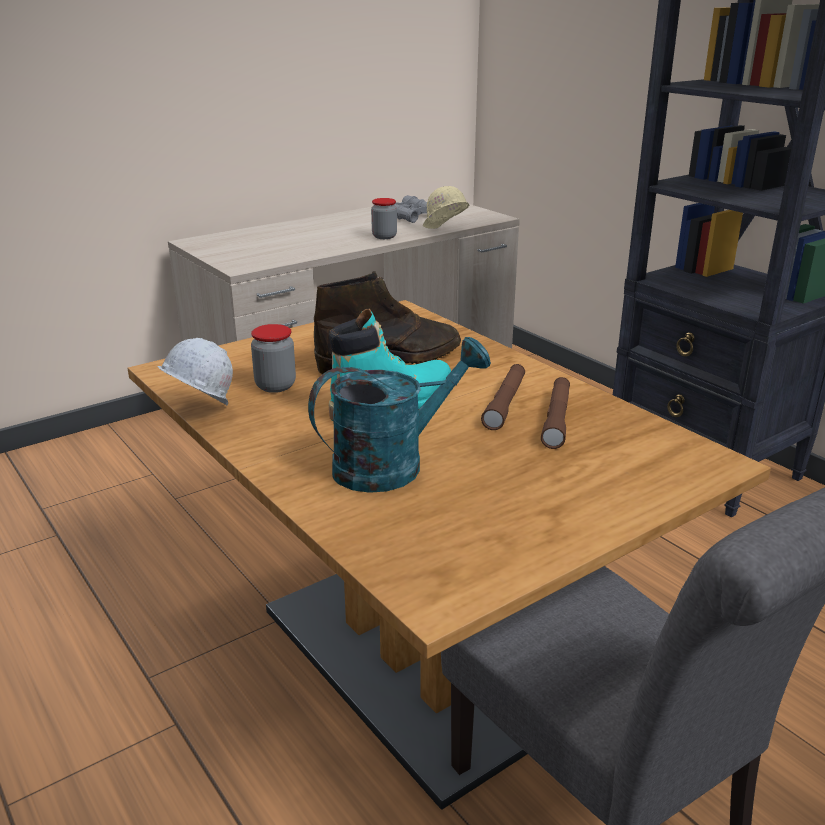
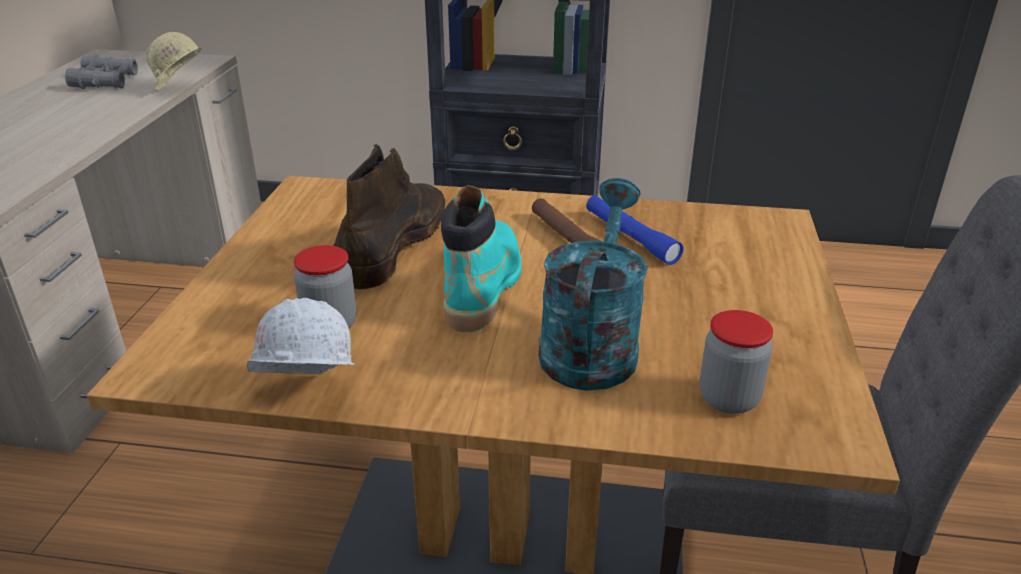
camera: 45 degrees left, 5 degrees up
jar [371,198,397,239] -> jar moved to [699,310,773,414]
brown flashlight [541,377,570,449] -> blue flashlight [586,196,683,265]

